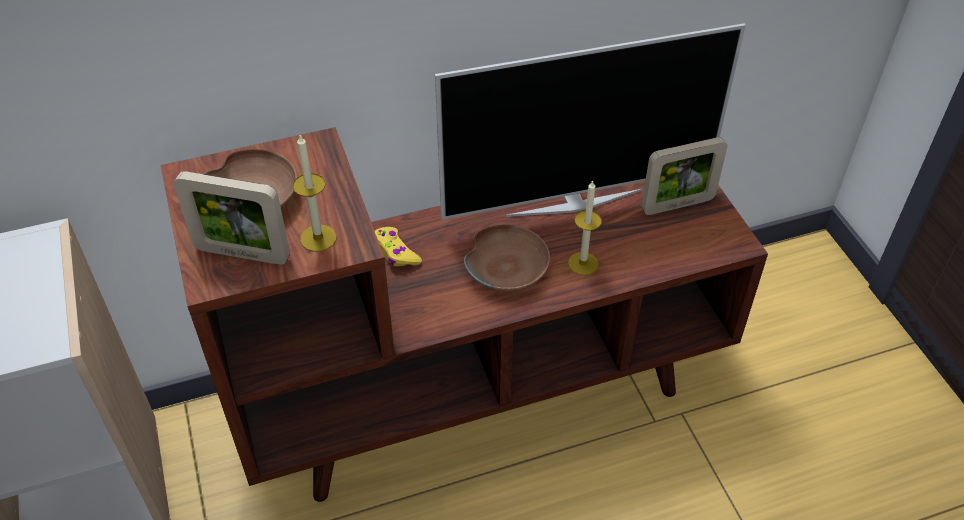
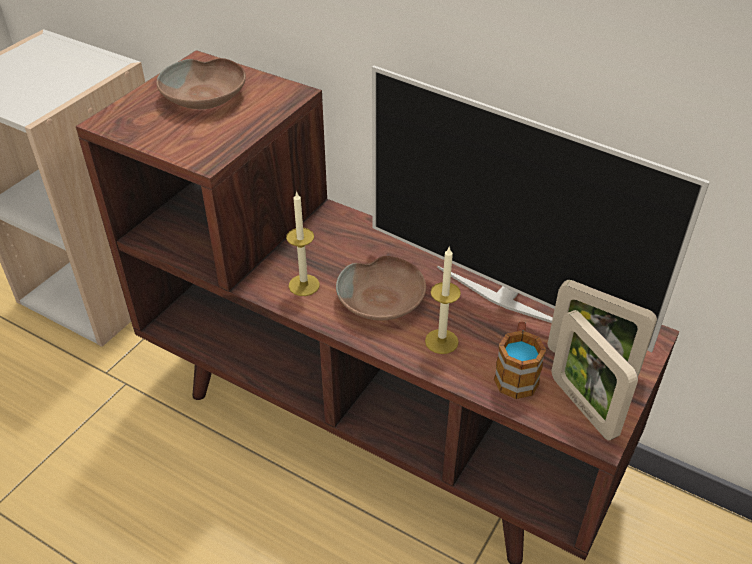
camera: 50 degrees right, 5 degrees down
picture frame [174,171,290,265] -> picture frame moved to [552,310,638,441]
candle [293,135,337,252] -> candle moved to [286,191,320,296]
yellow game controller [375,227,422,266] -> none
none -> mug [494,322,546,399]

